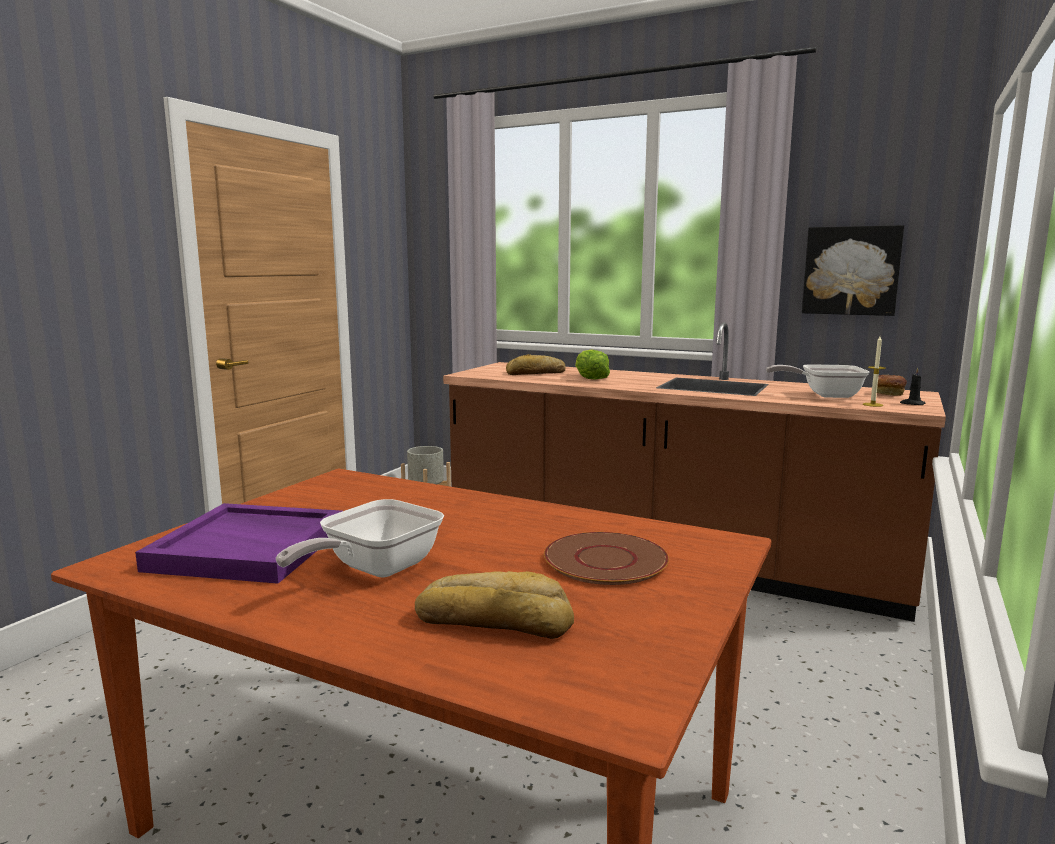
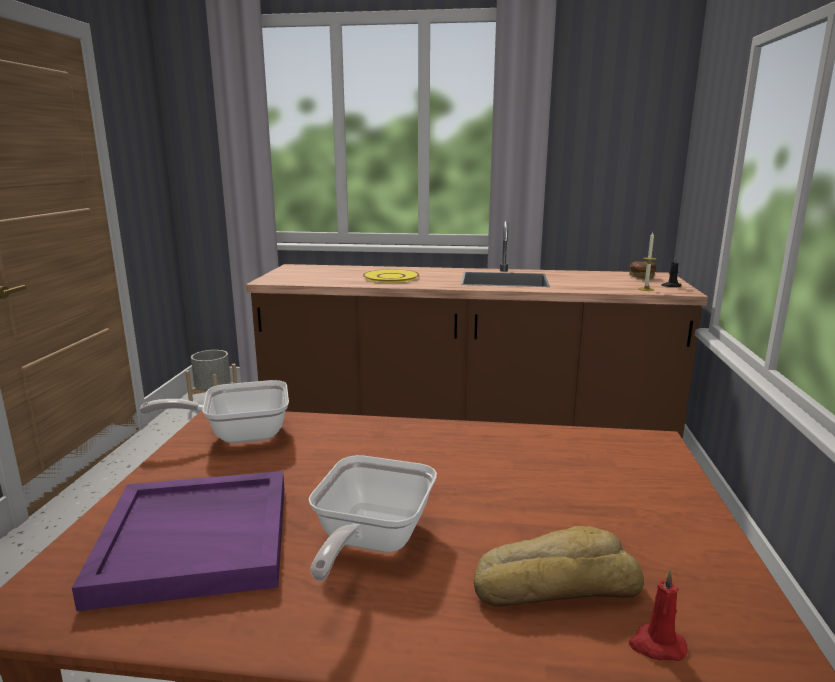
camera: 20 degrees left, 5 degrees up
bread [506,354,566,375] -> none
brown plate [544,532,669,585] -> none
lettuce [575,350,610,379] -> yellow plate [363,269,419,283]
frying pan [766,365,869,398] -> frying pan moved to [139,380,289,444]
picture [802,225,904,316] -> none
none -> red candle [629,570,688,661]

